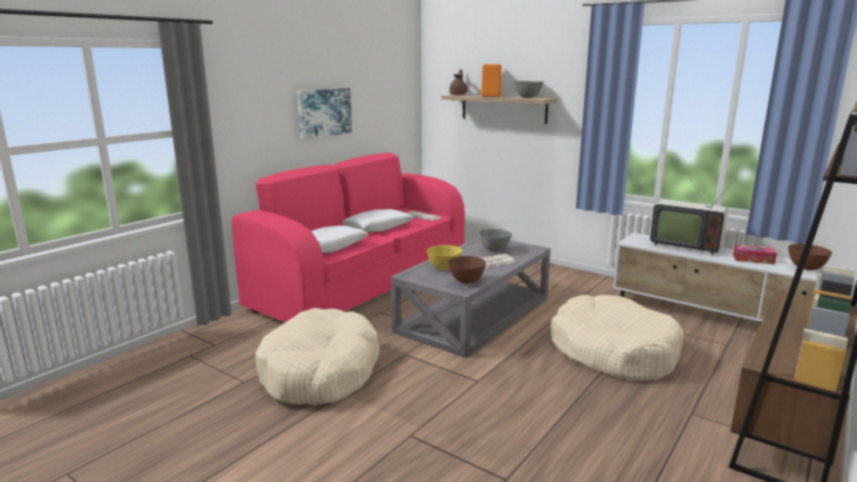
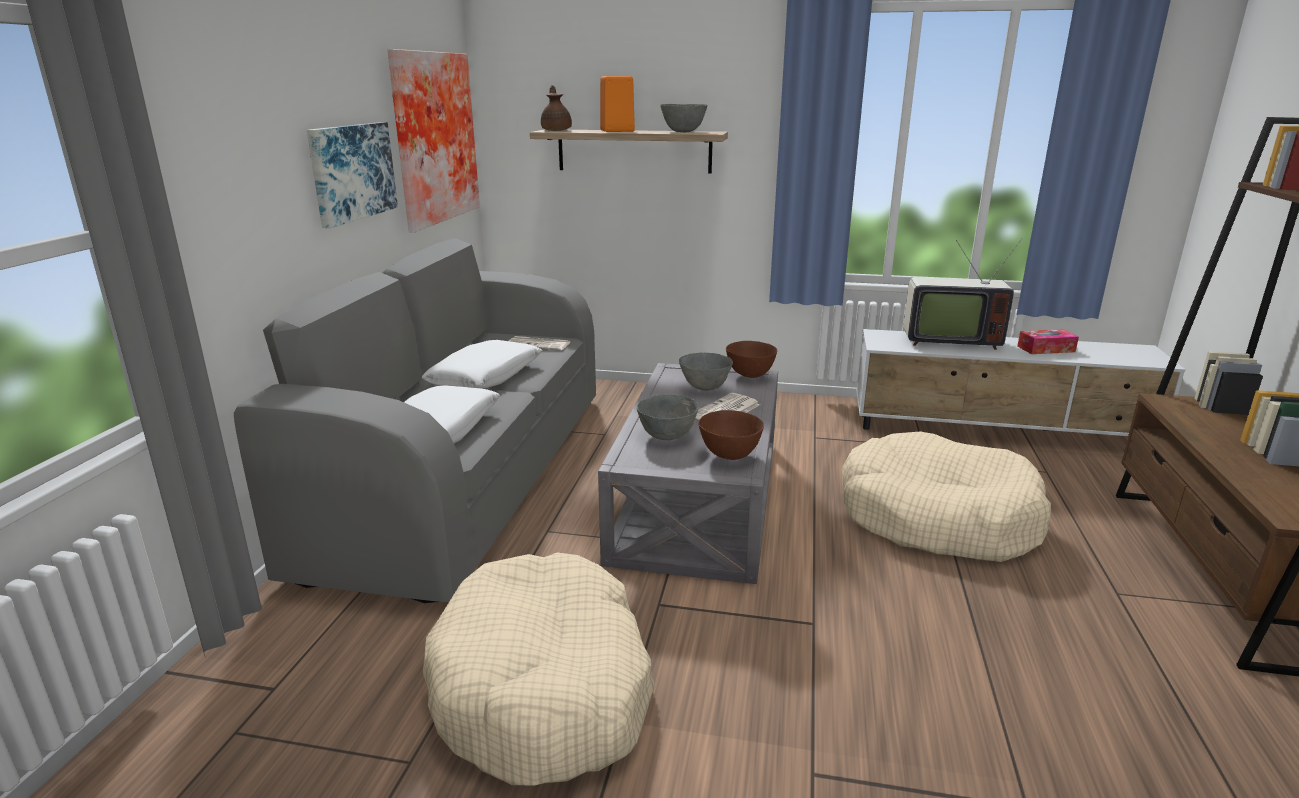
camera: 25 degrees left, 5 degrees up
pink sofa [232,153,465,322] -> grey sofa [234,238,596,603]
yellow bowl [427,245,462,270] -> grey bowl [637,395,698,440]
brown bowl [788,244,832,270] -> brown bowl moved to [726,341,777,378]
none -> picture [387,49,480,233]

